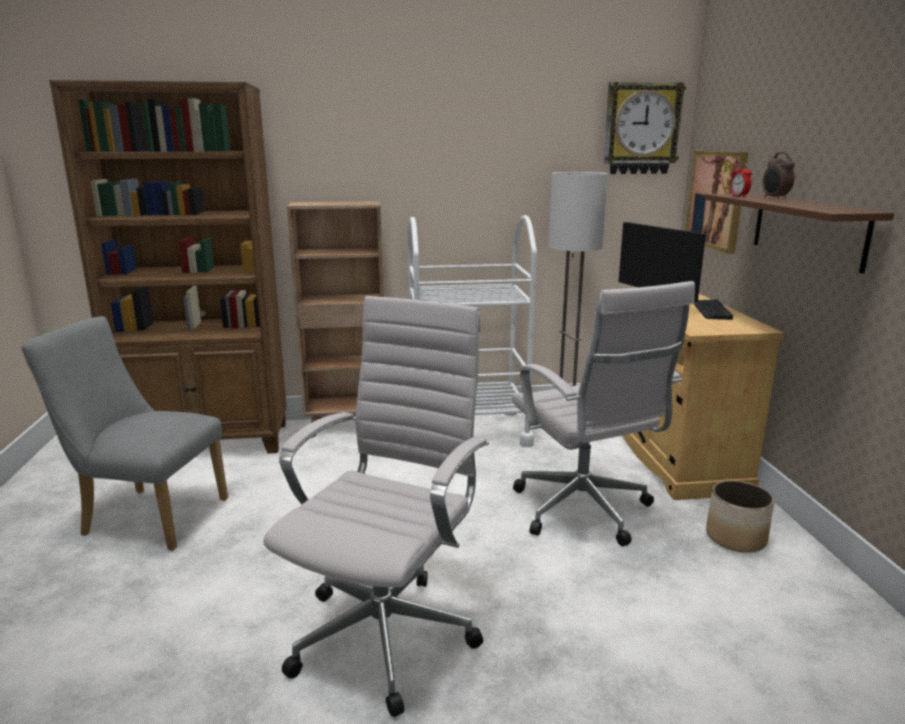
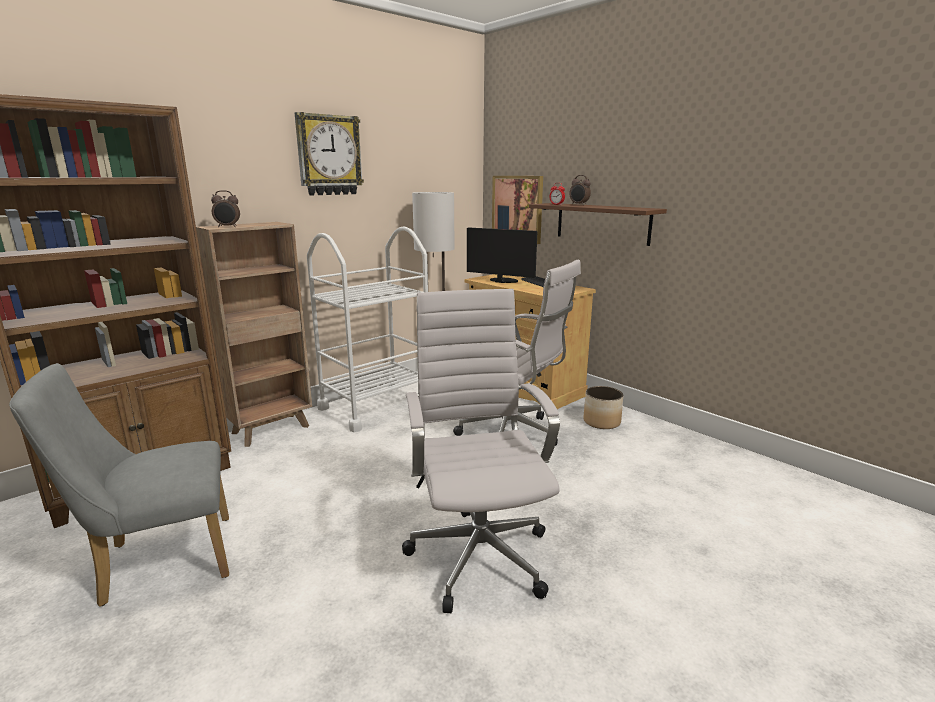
camera: 35 degrees left, 0 degrees up
wall clock [603,82,686,174] -> wall clock moved to [295,112,364,196]
none -> alarm clock [211,190,240,227]

